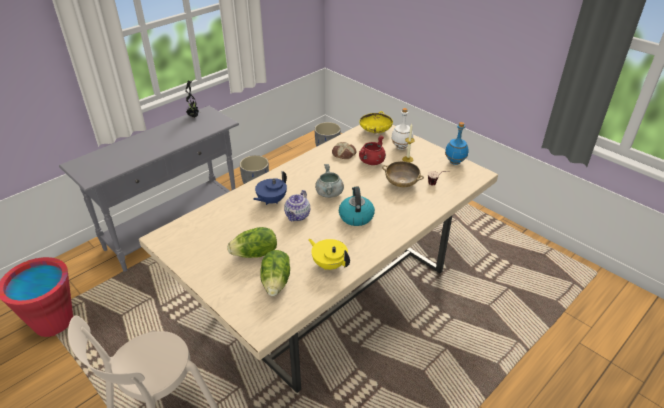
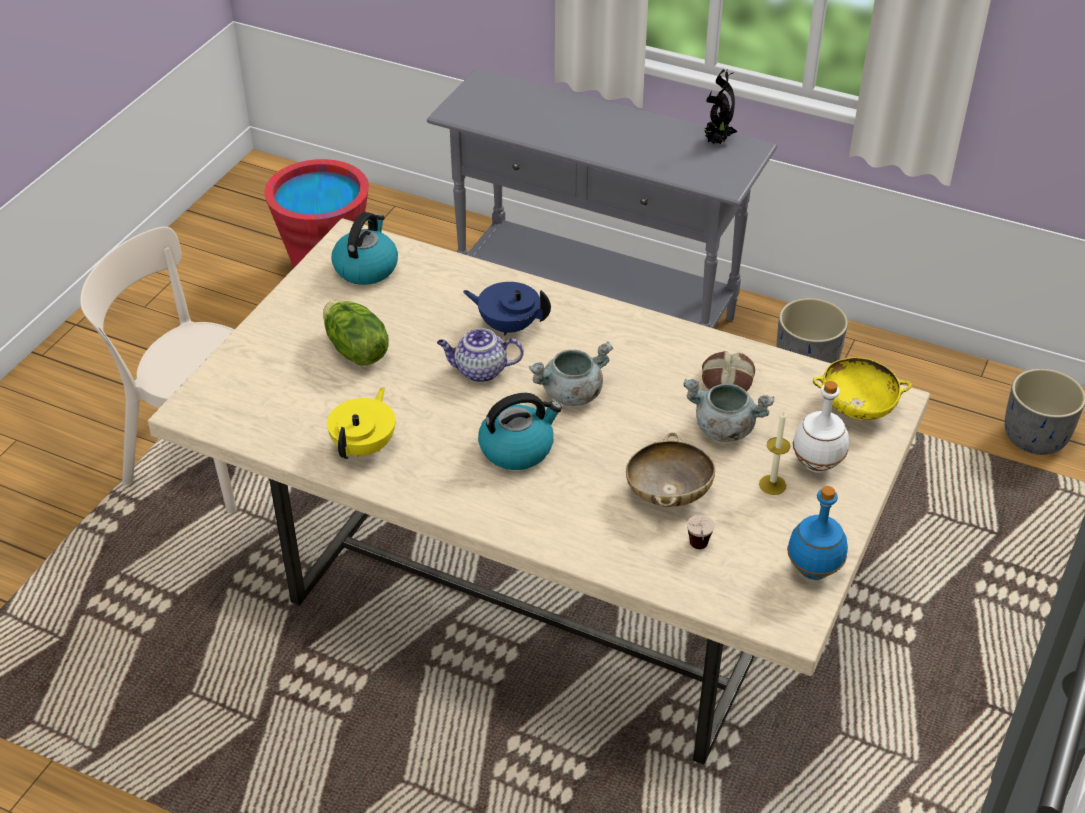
camera: 70 degrees right, 5 degrees up
lettuce [260,250,290,296] -> none
red cooking pot [359,135,386,165] -> grey cooking pot [683,379,774,442]
none -> kettle [331,212,398,285]

